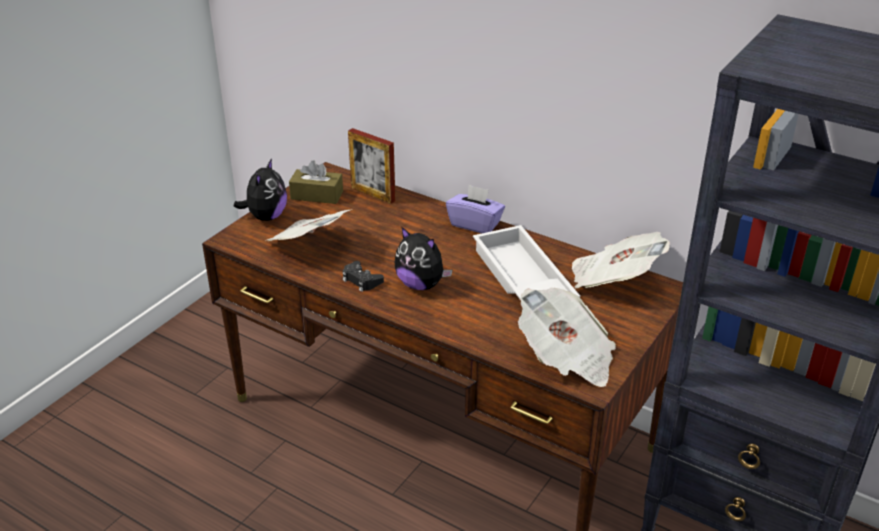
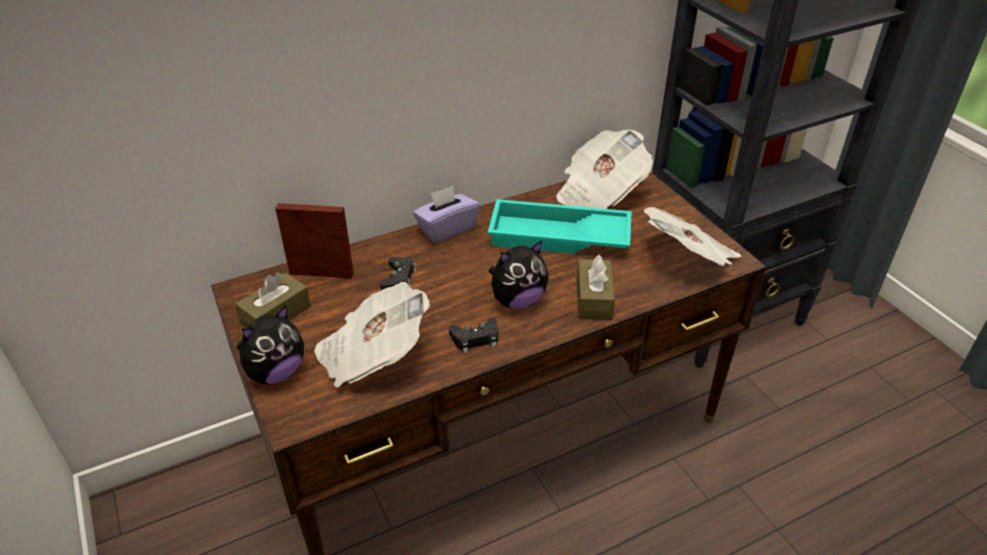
camera: 60 degrees left, 5 degrees up
plush toy [234,158,287,221] -> plush toy turned 90 degrees clockwise [237,305,304,384]
picture frame [348,128,395,204] -> picture frame turned 150 degrees counterclockwise [275,203,354,279]
white tray [473,225,580,300] -> turquoise tray [488,199,632,254]
none -> black game controller [380,257,416,290]
none -> brown tissue box [577,254,615,320]

